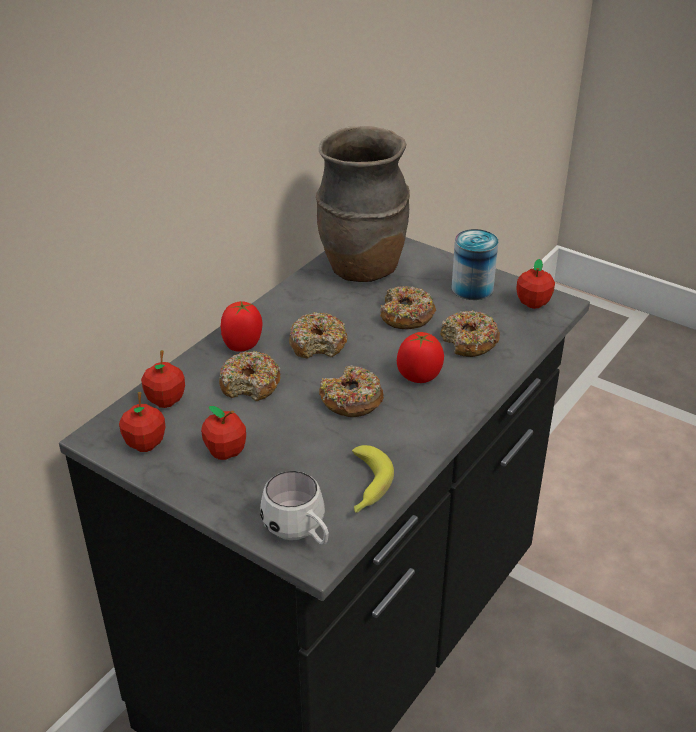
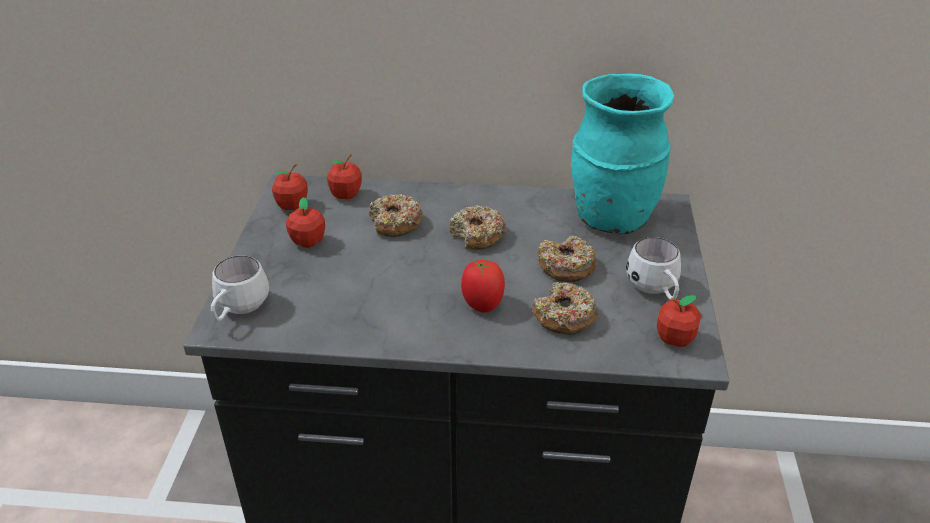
camera: 60 degrees right, 0 degrees up
tomato [221,301,262,352] -> none
brown vase [316,126,410,282] -> turquoise vase [571,73,674,234]
donut [319,365,384,417] -> none
banana [352,445,394,513] -> none
can [452,229,498,300] -> white mug [626,237,681,300]

